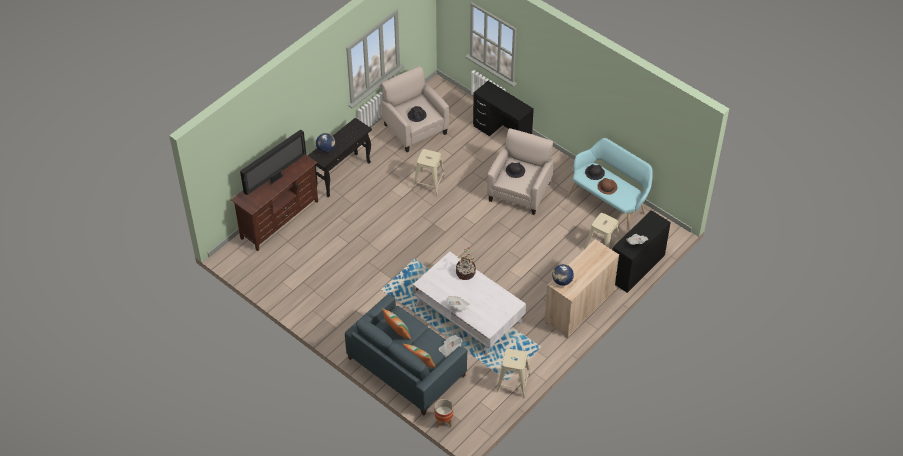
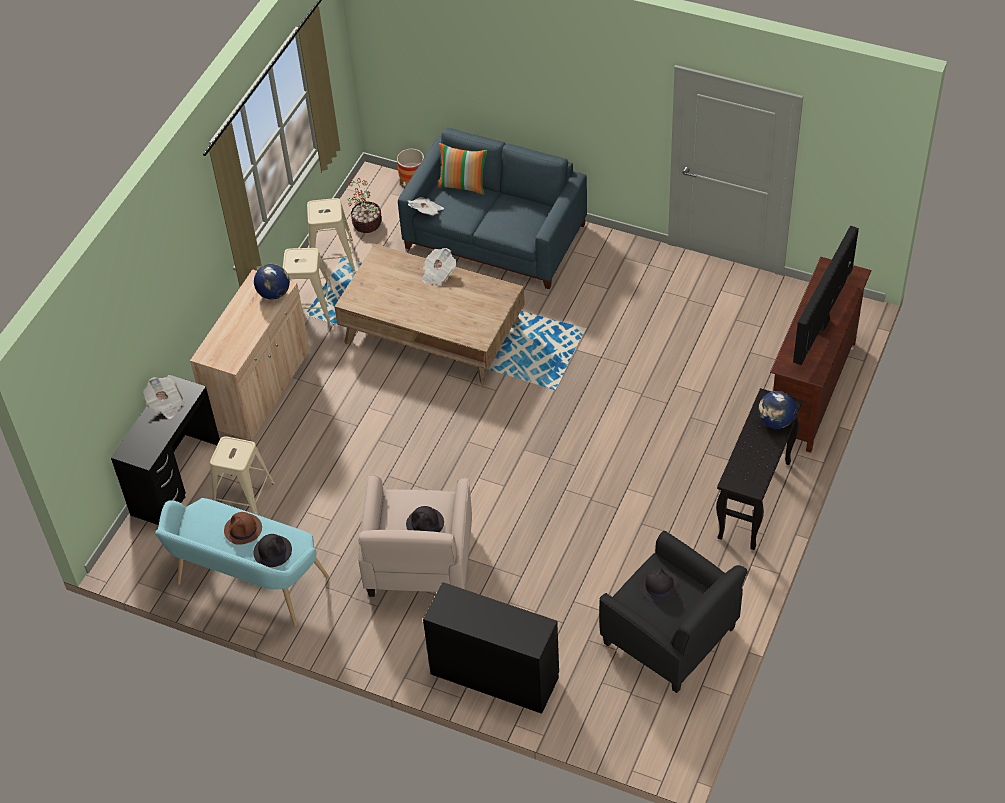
camera: 165 degrees right, 0 degrees up
beige armchair [381,66,449,152] -> black armchair [599,531,748,693]
pillow [382,308,411,340] -> none
beige stool [413,149,446,196] -> beige stool moved to [283,248,333,323]
white coffee table [413,251,526,356] -> brown coffee table [334,244,525,386]
potted plant [456,248,476,280] -> potted plant moved to [347,178,382,233]

